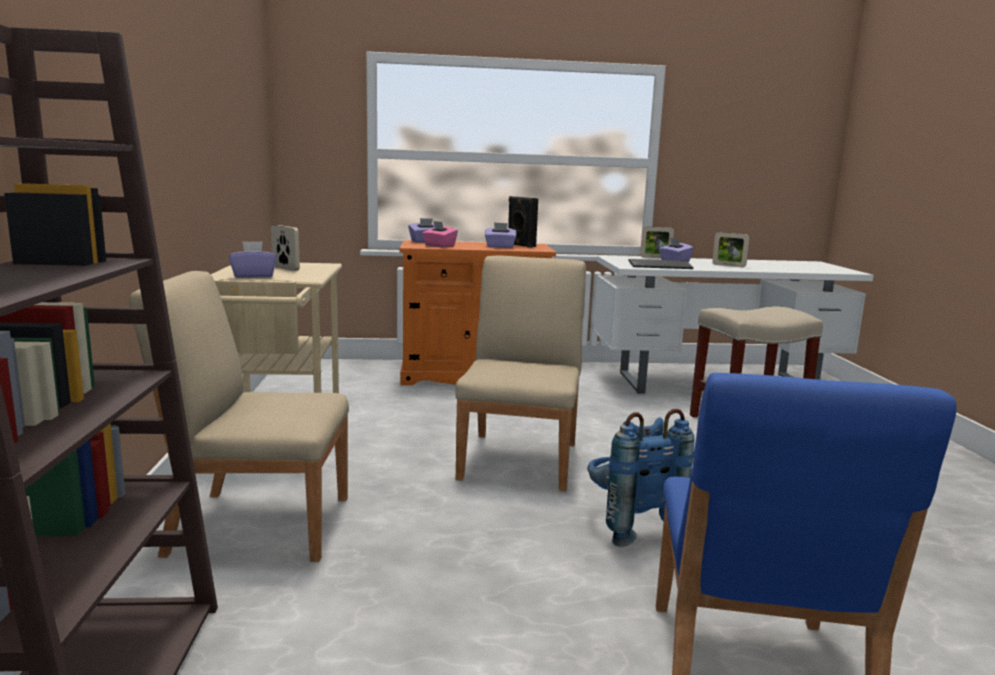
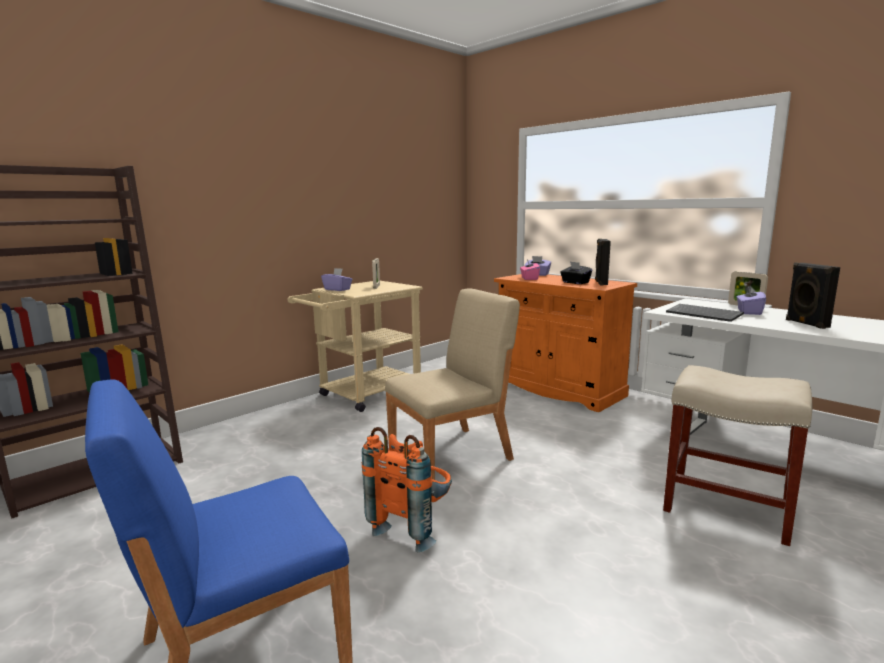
camera: 50 degrees right, 0 degrees up
beige chair [129,271,349,562] -> none
purple tissue box [485,222,516,248] -> black tissue box [560,261,592,284]
blue backpack [587,409,695,547] -> orange backpack [362,427,452,552]
picture frame [712,232,750,267] -> black speaker [786,262,840,329]

